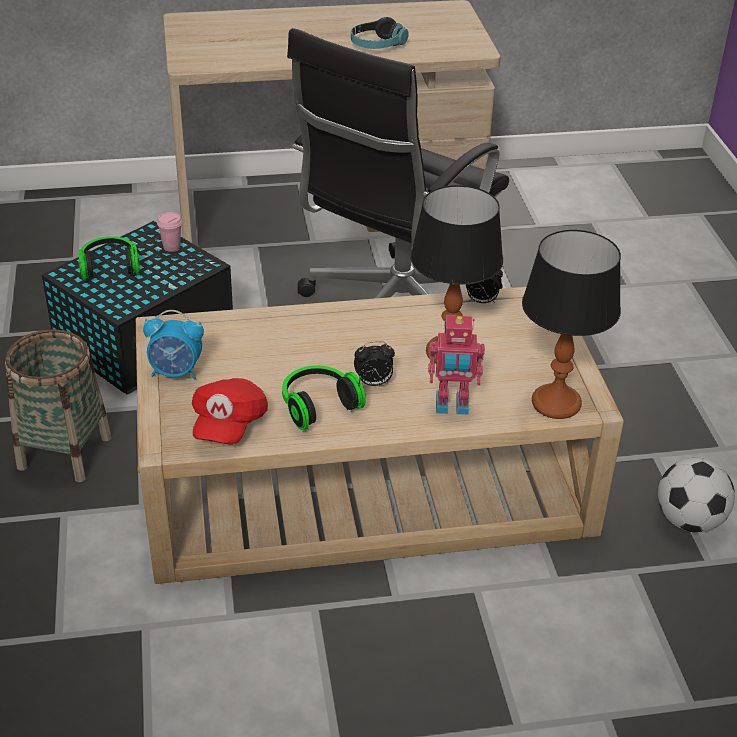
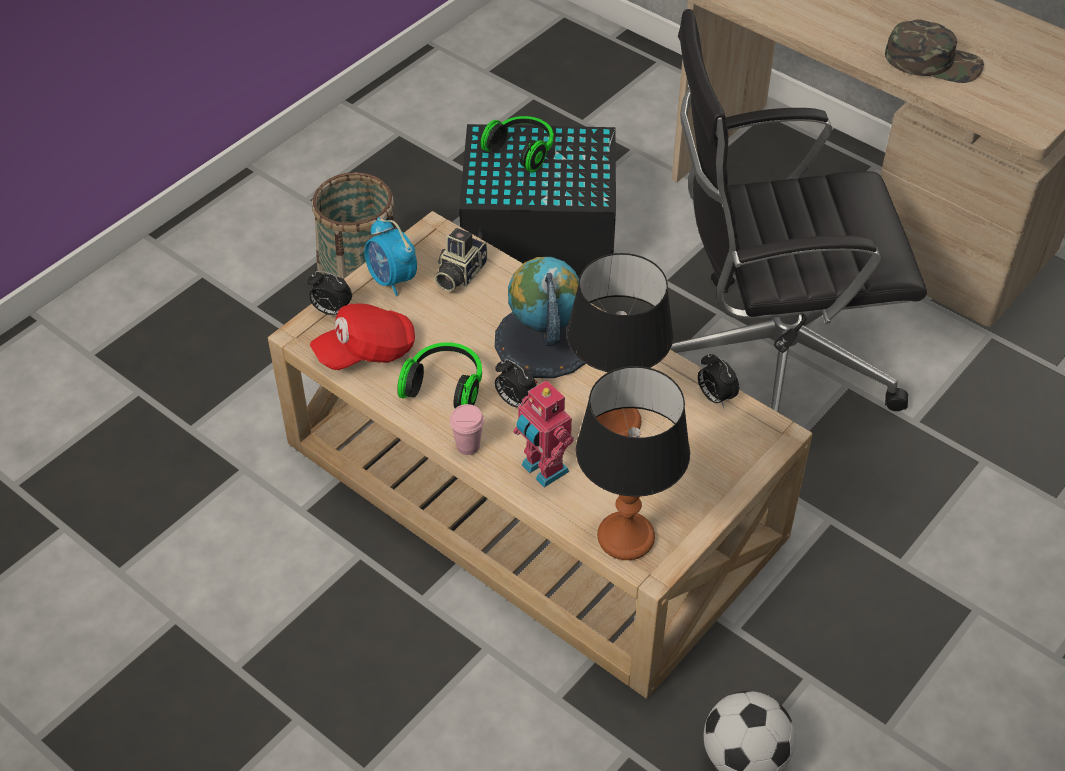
camera: 50 degrees right, 10 degrees up
pink cup [157,212,182,252] -> pink cup moved to [450,404,484,455]
headphones [351,17,409,49] -> green cap [885,19,984,83]
none -> alarm clock [307,271,352,315]
none -> camera [435,228,487,292]
none -> globe [495,257,586,378]

